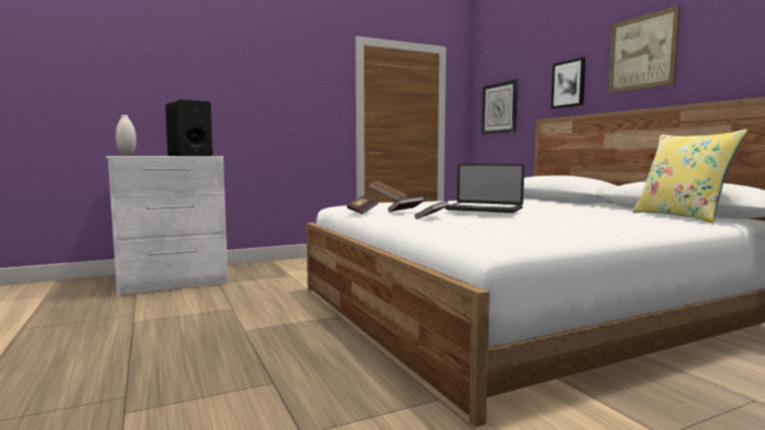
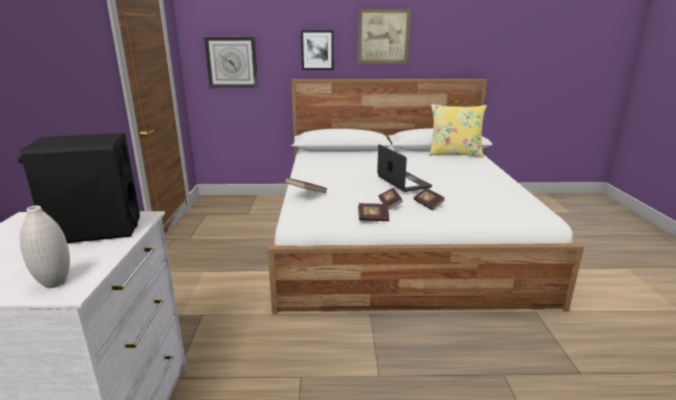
camera: 65 degrees left, 15 degrees up
laptop [445,163,525,213] -> laptop turned 75 degrees counterclockwise [377,144,432,192]

